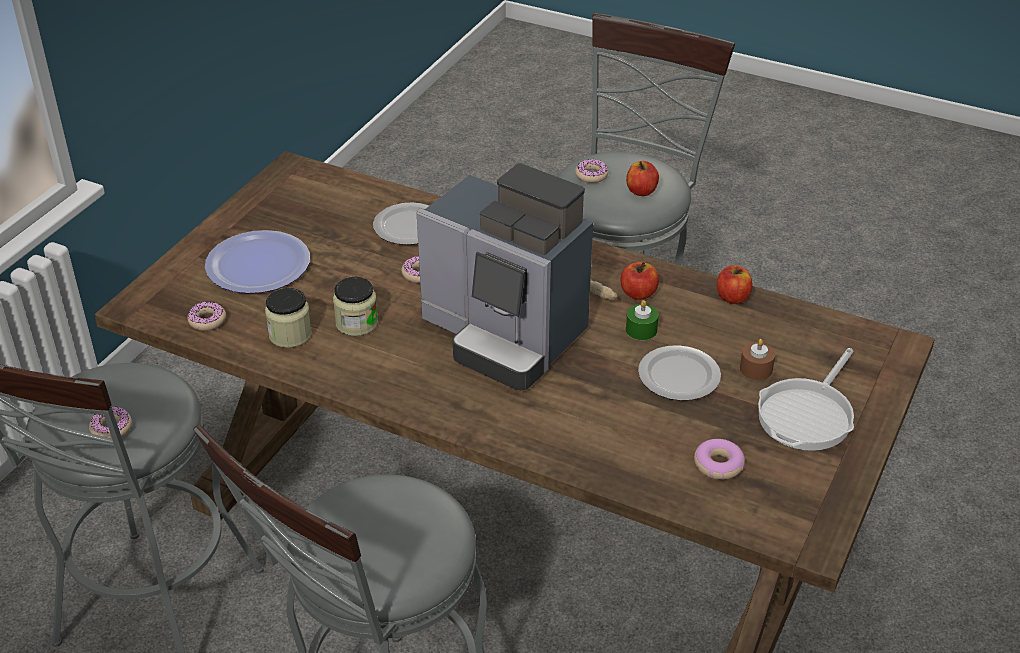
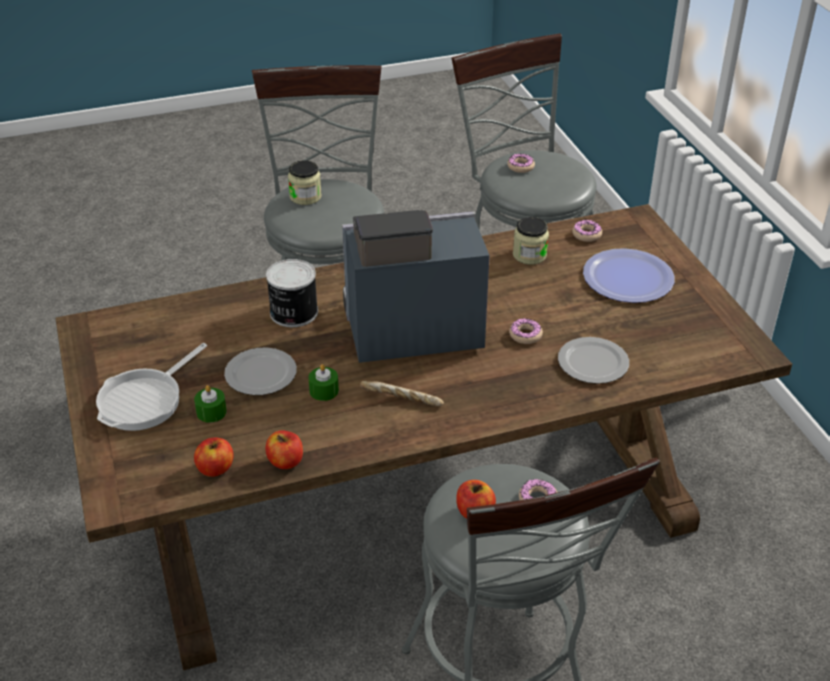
camera: 135 degrees right, 0 degrees up
jar [333,277,378,336] -> jar moved to [288,160,322,205]
apple [621,262,659,300] -> apple moved to [194,437,234,477]
donut [694,439,745,480] -> none
brown candle [740,339,775,380] -> green candle [194,385,227,423]
frying pan [758,348,854,451] -> frying pan turned 135 degrees counterclockwise [96,343,207,431]
none -> can [266,259,318,327]

